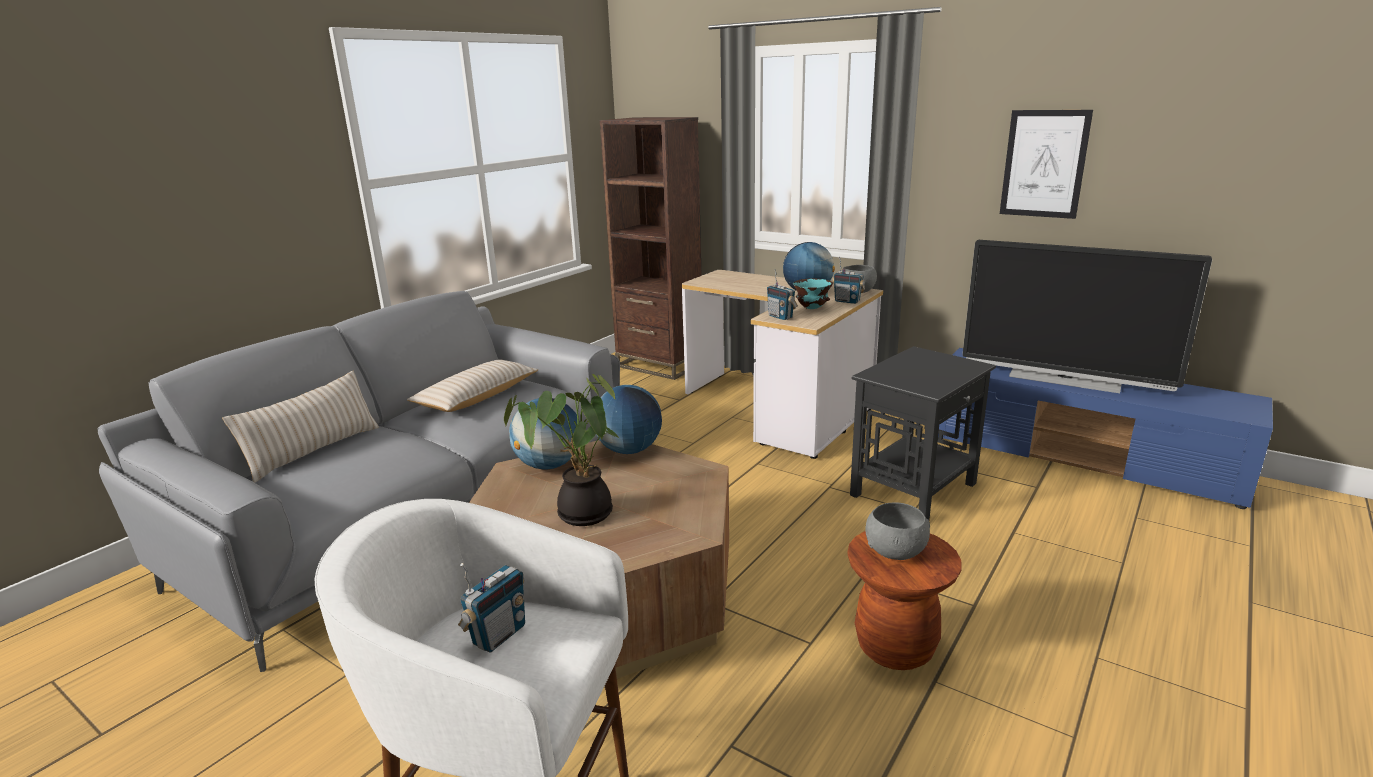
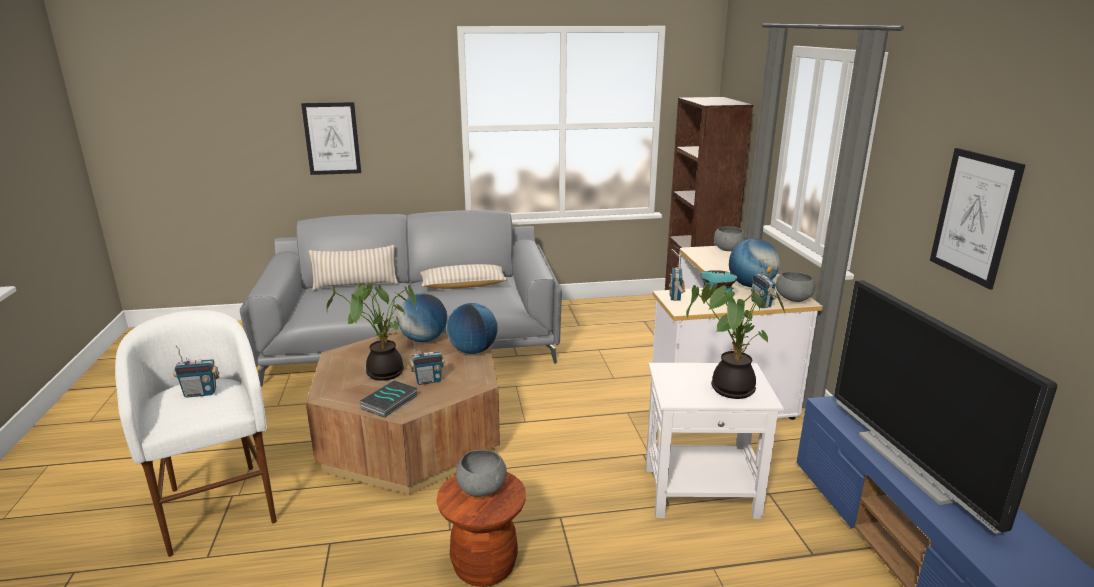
camera: 45 degrees right, 0 degrees up
black side table [850,346,996,520] -> white side table [645,363,784,519]
none -> picture [301,102,361,175]
none -> book [360,380,418,418]
none -> radio [410,340,445,385]
none -> potted plant [686,284,785,399]
none -> grey bowl [714,227,746,251]

